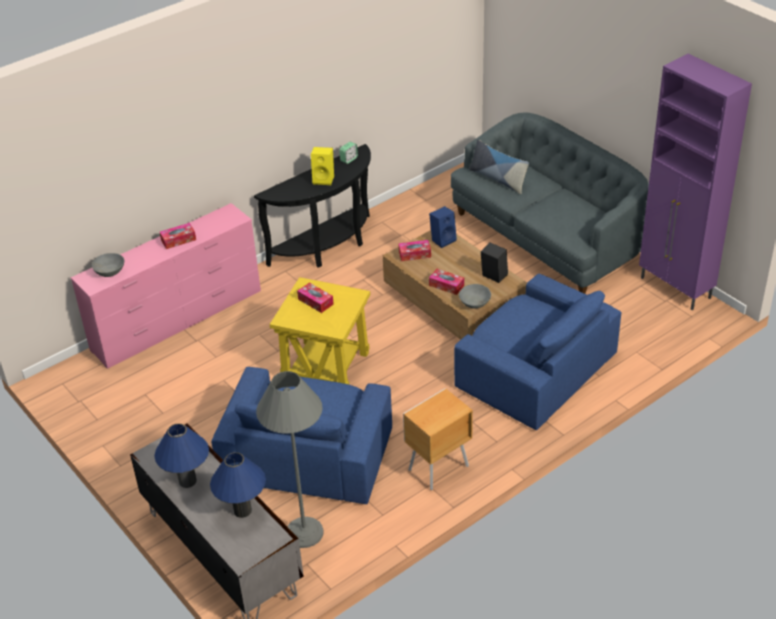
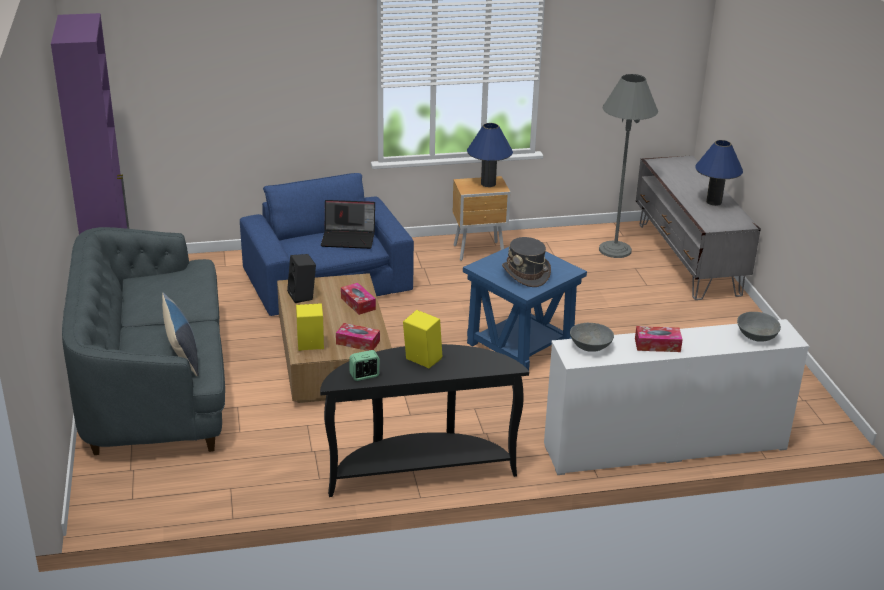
camera: 155 degrees left, 10 degrees down
pink dresser [70,203,261,368] -> white dresser [544,319,809,475]
blue table lamp [210,452,266,518] -> blue table lamp moved to [467,123,513,187]
blue armchair [211,367,392,504] -> none
yellow side table [269,277,370,384] -> blue side table [463,247,587,371]
tissue box [297,282,334,313] -> grey hat [502,237,551,287]
blue speaker [429,206,457,248] -> yellow speaker [296,303,324,351]
grey bowl [459,284,491,309] -> grey bowl moved to [570,323,614,352]
none -> laptop [321,200,375,249]

